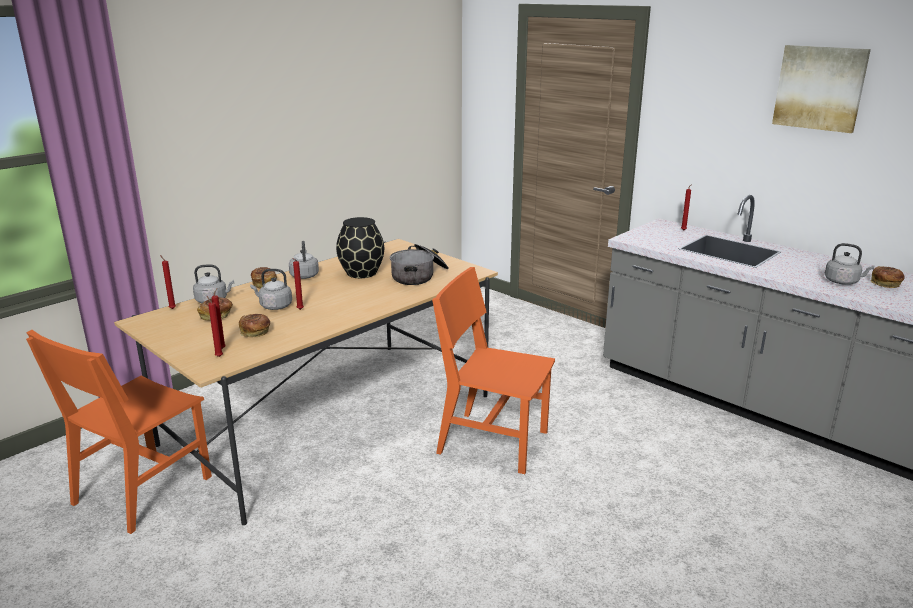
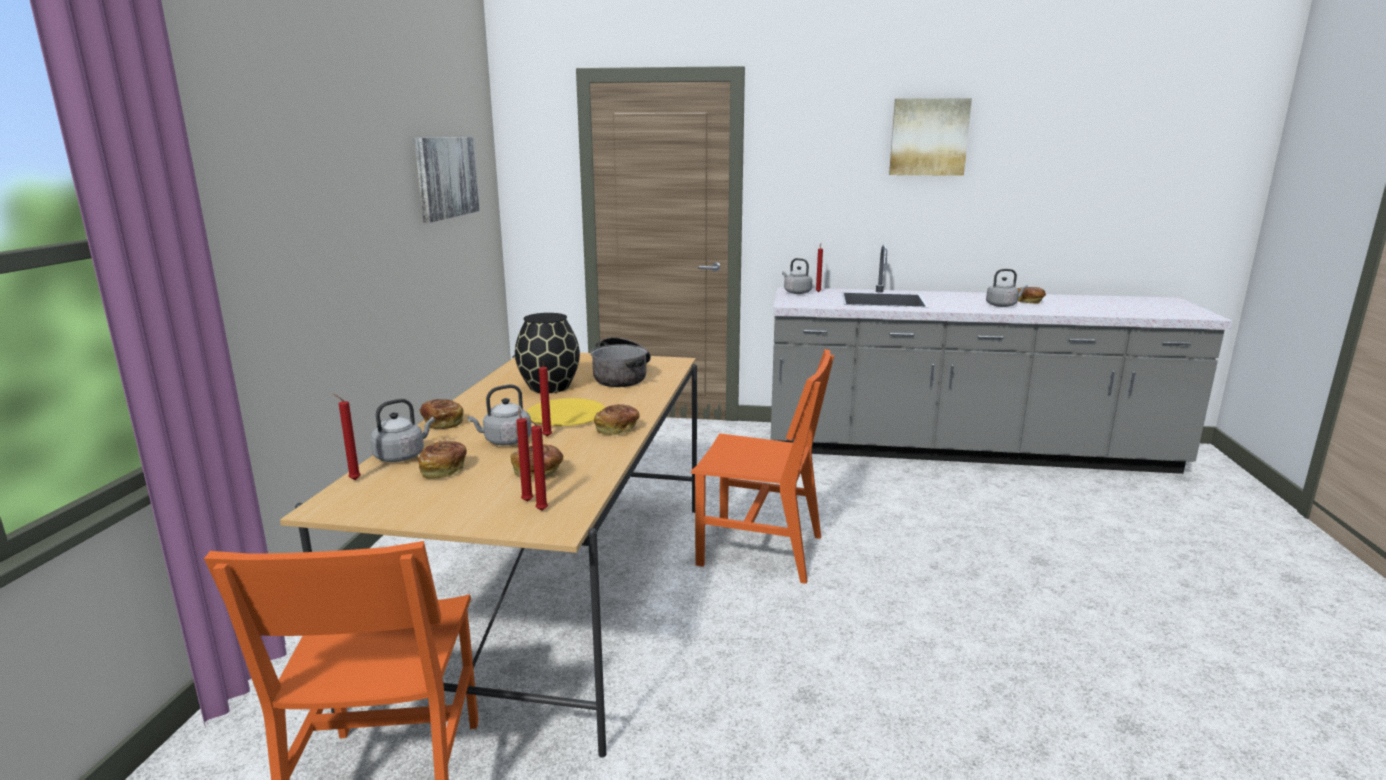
camera: 35 degrees left, 5 degrees down
grey kettle [289,241,319,279] -> grey kettle moved to [782,258,812,294]
orange chair [432,267,555,474] -> orange chair turned 150 degrees counterclockwise [691,349,834,584]
none -> picture [414,137,480,223]
none -> yellow plate [527,398,606,426]
none -> bread [594,404,640,435]

